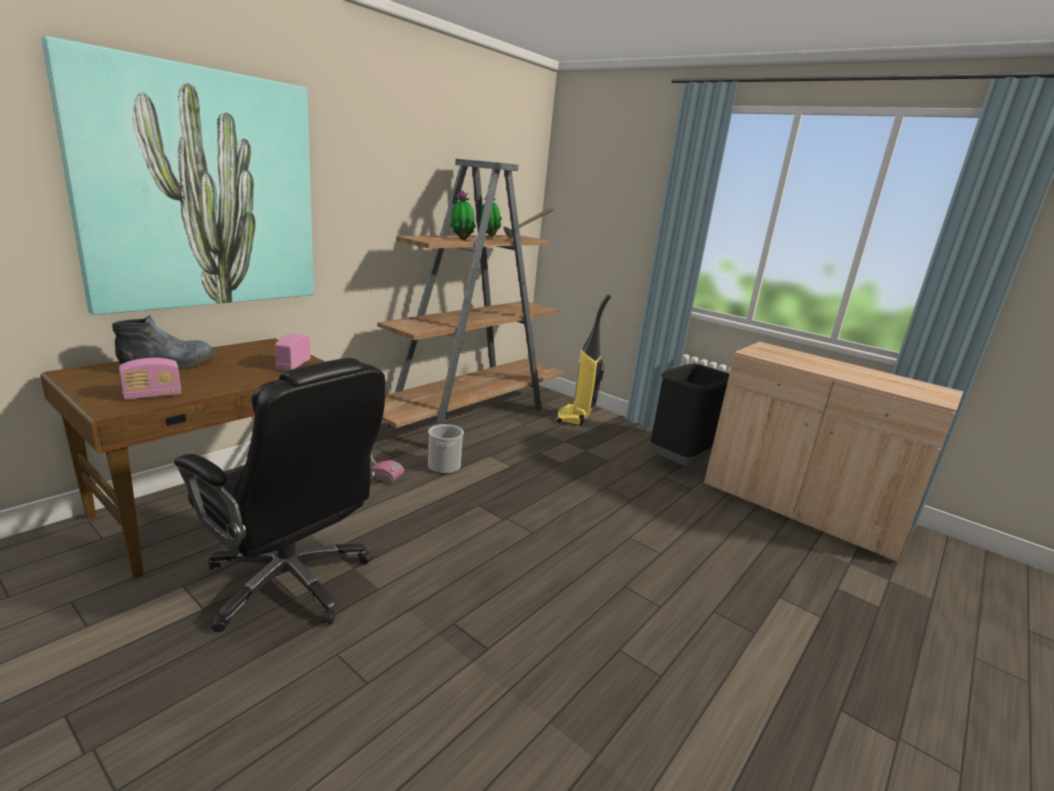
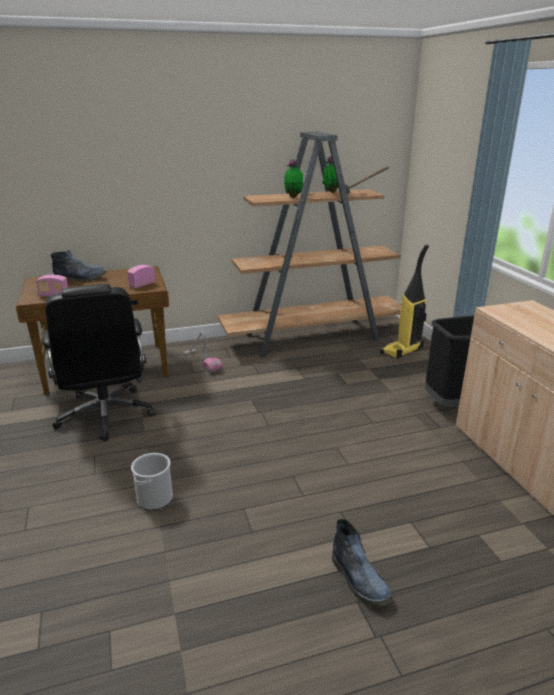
camera: 35 degrees right, 5 degrees up
picture [41,36,314,315] -> none
bucket [428,424,464,474] -> bucket moved to [131,453,173,510]
none -> boot [332,519,393,606]

